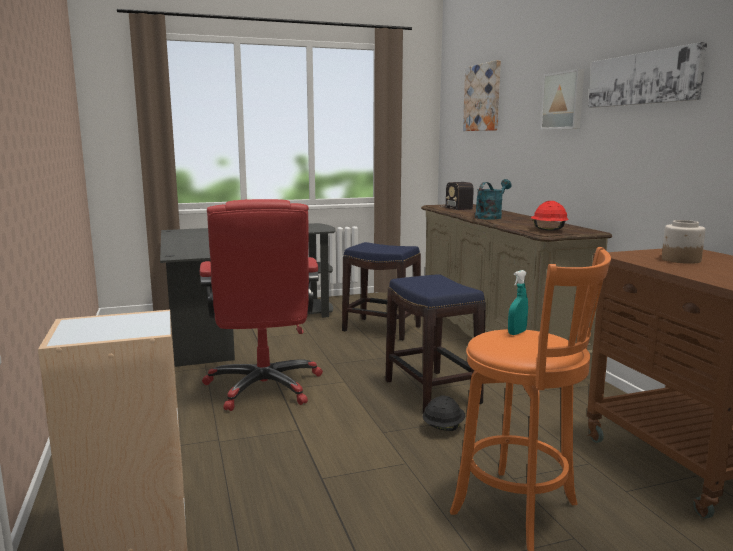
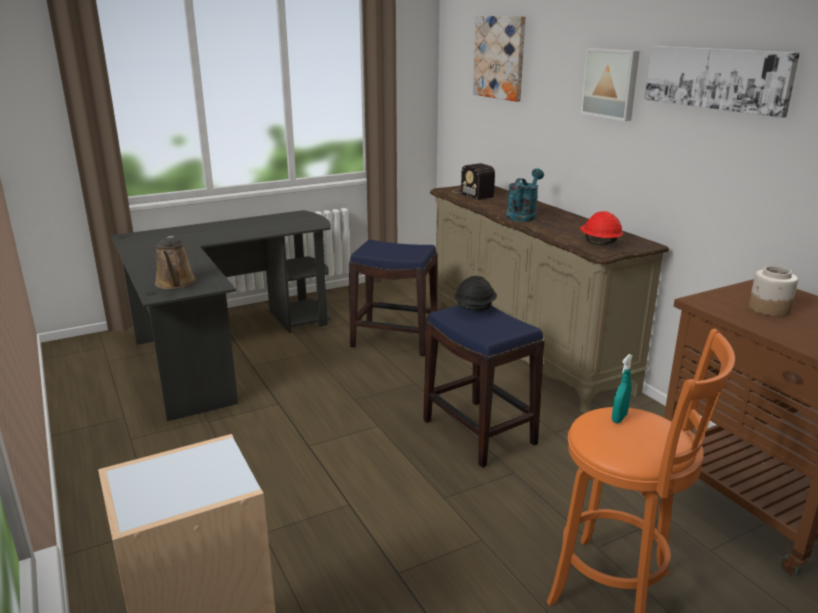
camera: 10 degrees left, 10 degrees up
red office chair [200,199,323,411] -> none
black hard hat [423,396,465,431] -> black hard hat moved to [455,276,497,310]
none -> brown watering can [155,236,196,289]

